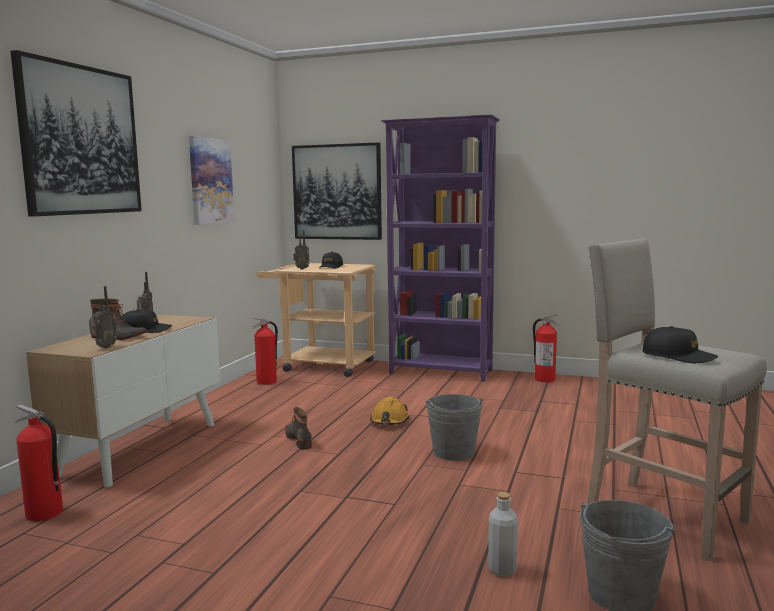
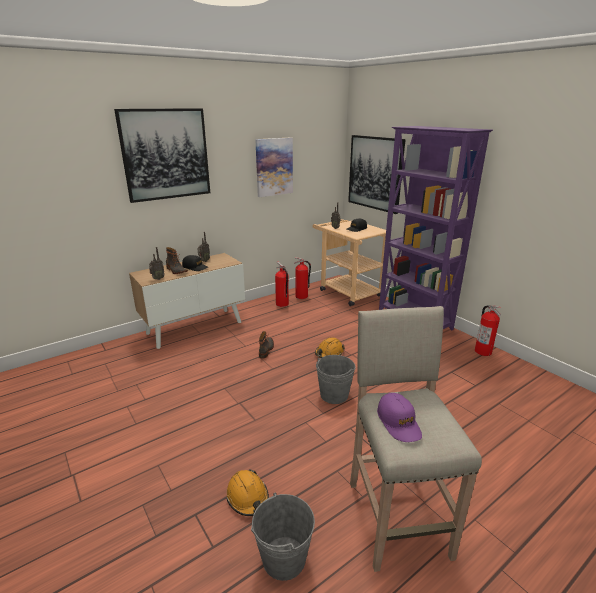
camera: 35 degrees right, 15 degrees up
fire extinguisher [15,404,63,522] -> fire extinguisher moved to [275,262,289,307]
grey bottle [488,492,518,577] -> orange hard hat [226,469,269,516]
black cap [642,326,718,363] -> purple cap [377,393,422,442]

